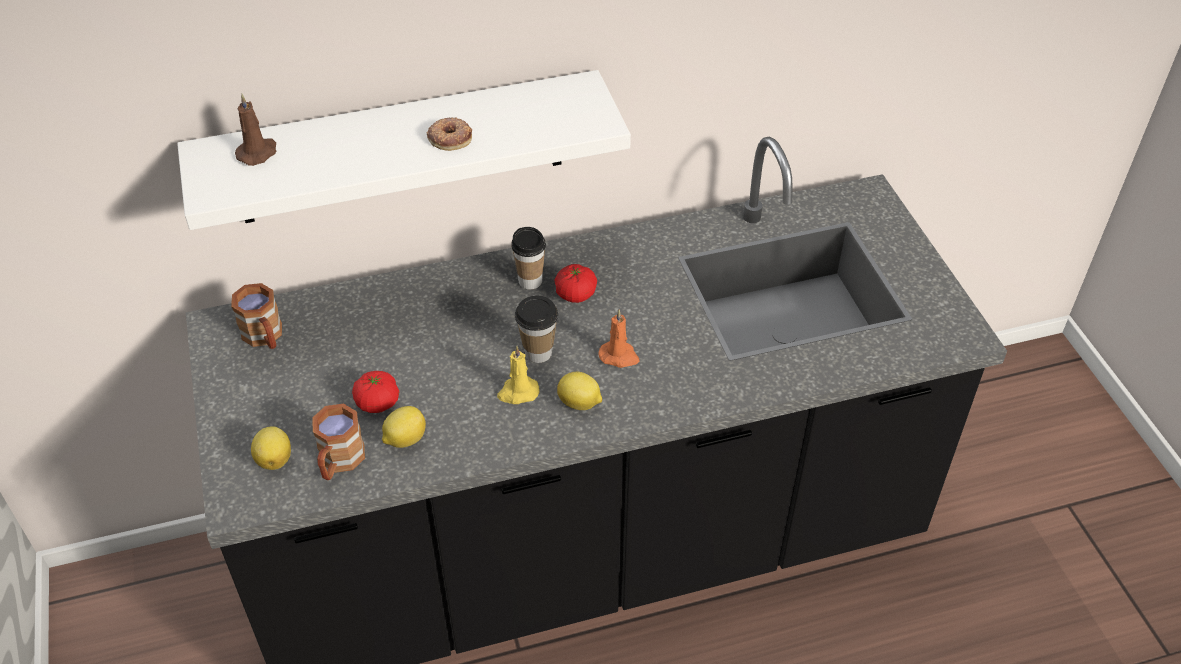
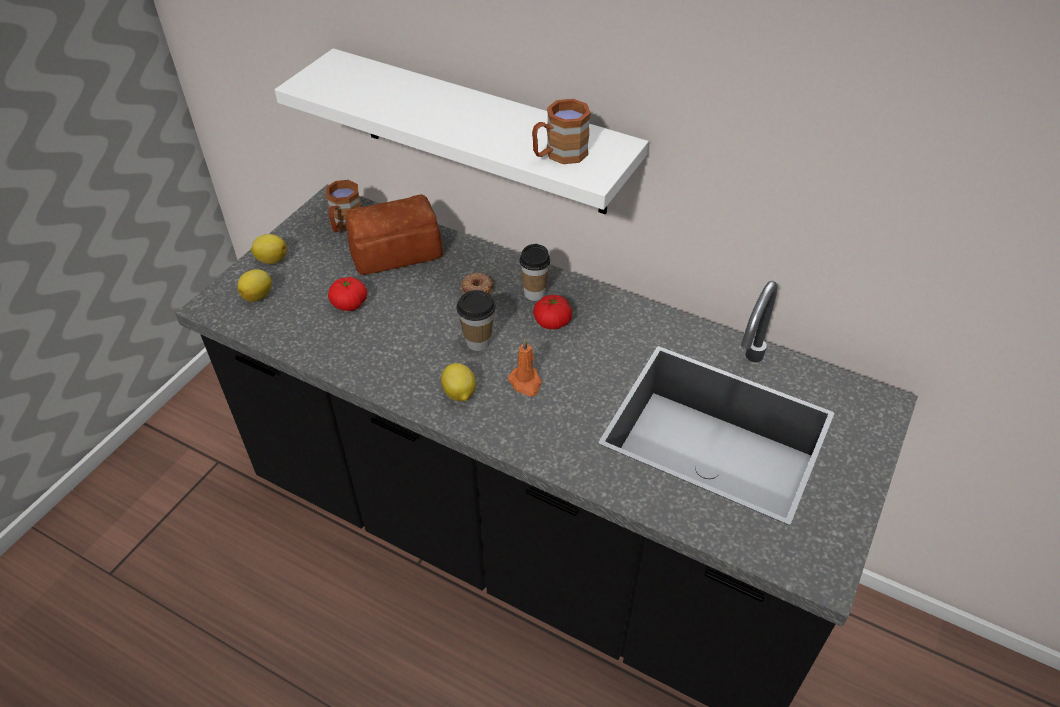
camera: 45 degrees right, 0 degrees up
brown candle [235,94,276,166] -> none
brown mug [312,404,365,480] -> brown mug moved to [532,99,591,164]
lemon [382,406,426,448] -> lemon moved to [251,234,287,264]
donut [427,117,472,151] -> donut moved to [461,272,494,295]
yellow candle [497,345,540,404] -> none
none -> bread [345,194,443,275]

